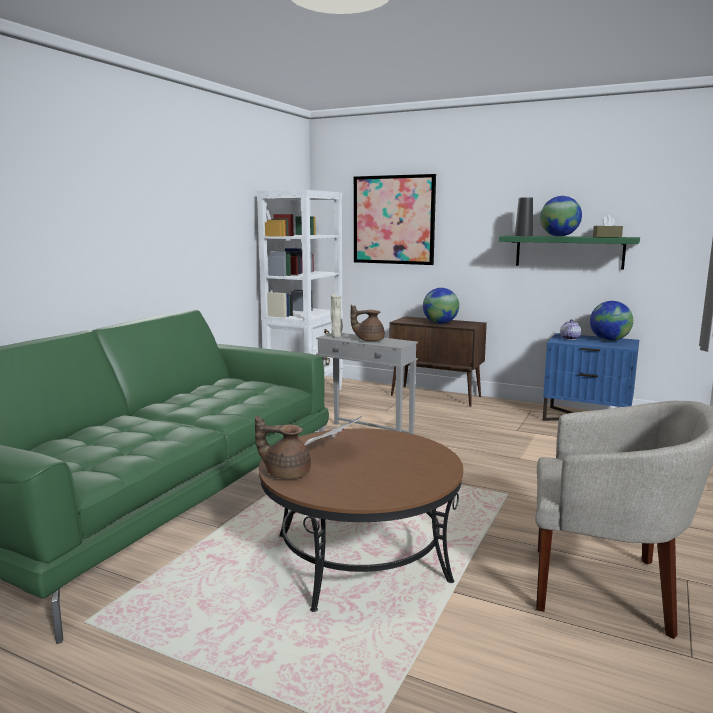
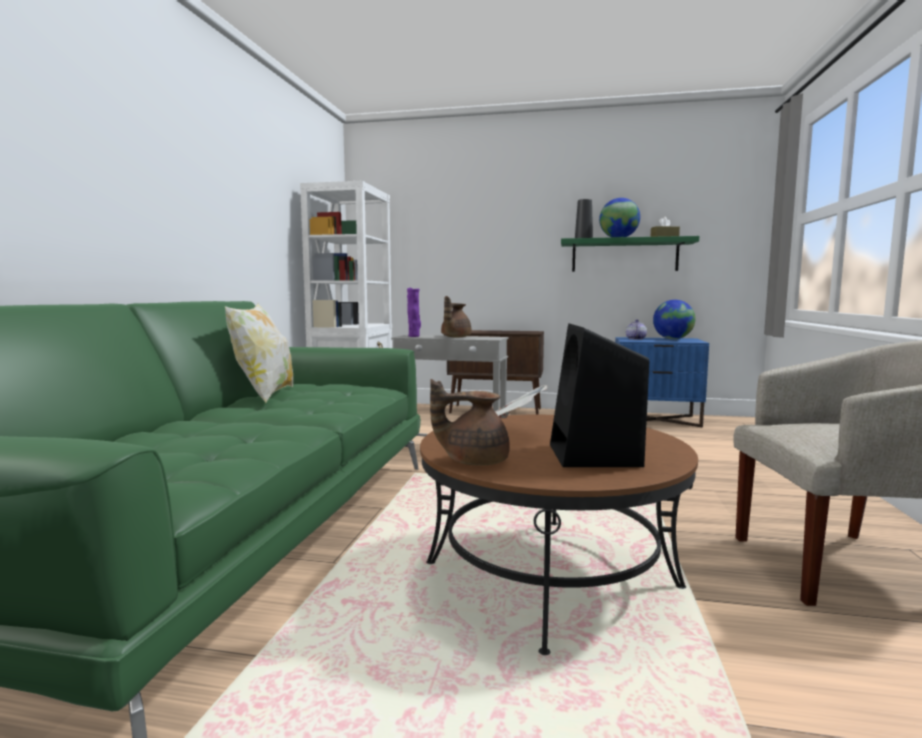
camera: 15 degrees left, 5 degrees down
beige vase [331,294,343,338] -> purple vase [407,288,421,337]
brown teapot [351,305,385,341] -> brown teapot turned 45 degrees counterclockwise [441,296,471,338]
picture [354,174,436,265] -> none
globe [423,288,459,324] -> none
none -> pillow [224,303,293,403]
none -> black speaker [550,323,649,467]

